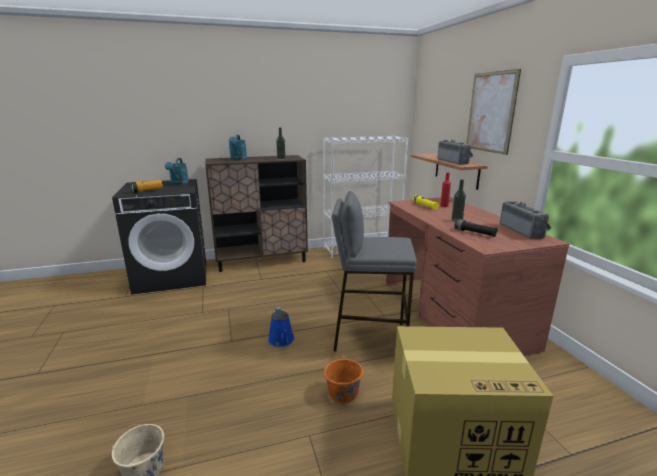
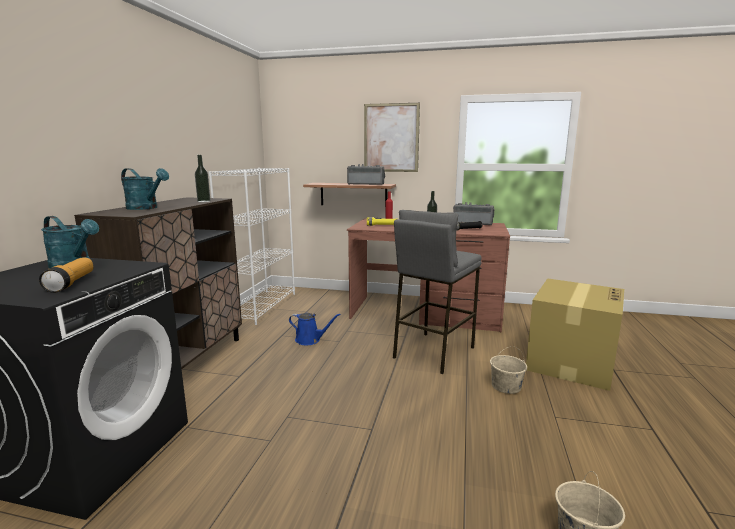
camera: 60 degrees left, 5 degrees down
blue watering can [268,307,295,347] -> blue watering can moved to [289,313,341,345]
orange bucket [324,353,363,403] -> beige bucket [490,346,527,394]

